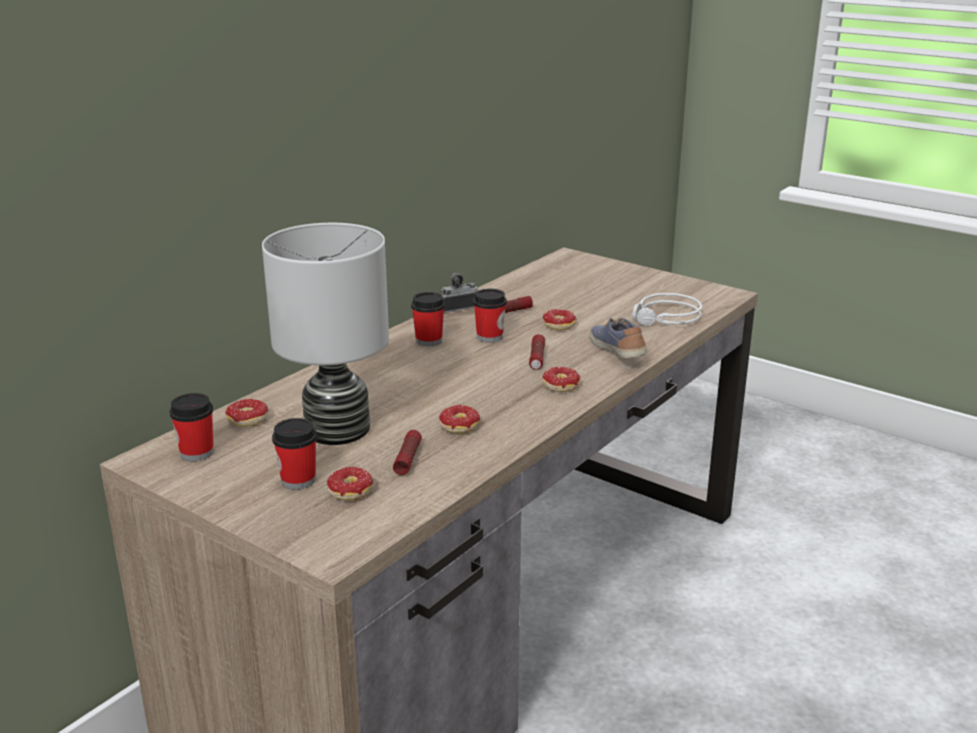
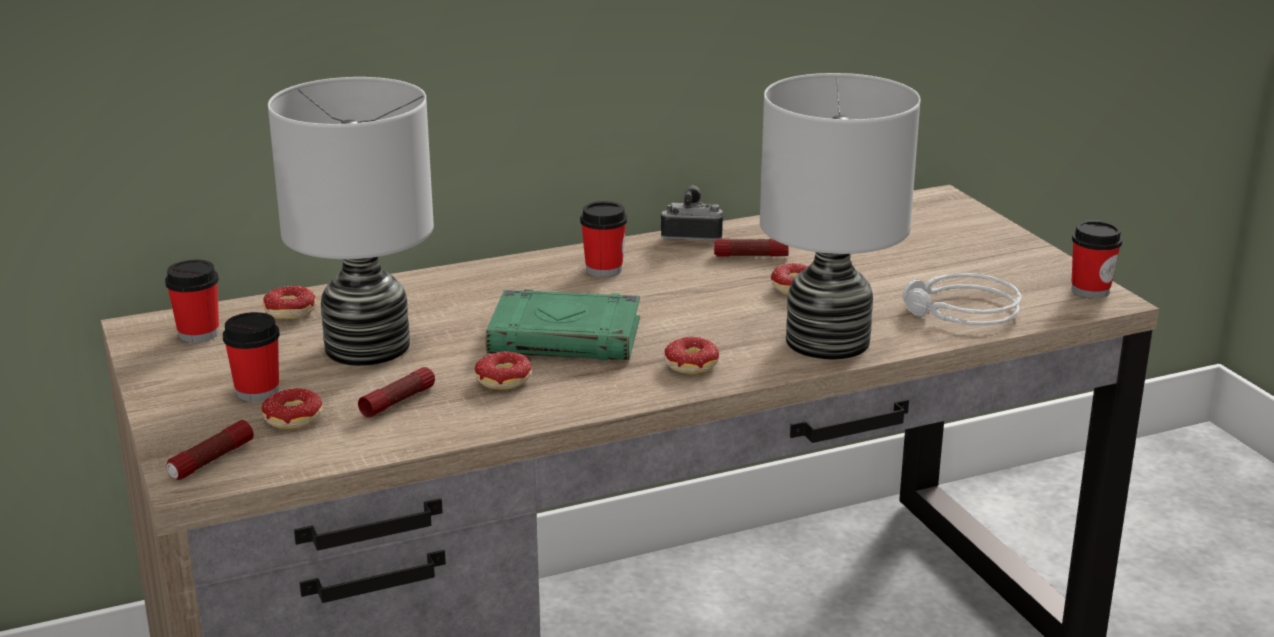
camera: 30 degrees right, 0 degrees up
cup [473,289,507,343] -> cup moved to [1071,220,1122,299]
flashlight [529,334,545,370] -> flashlight moved to [166,420,254,480]
shoe [589,318,647,358] -> grey table lamp [760,73,921,359]
none -> green book [485,289,640,361]

